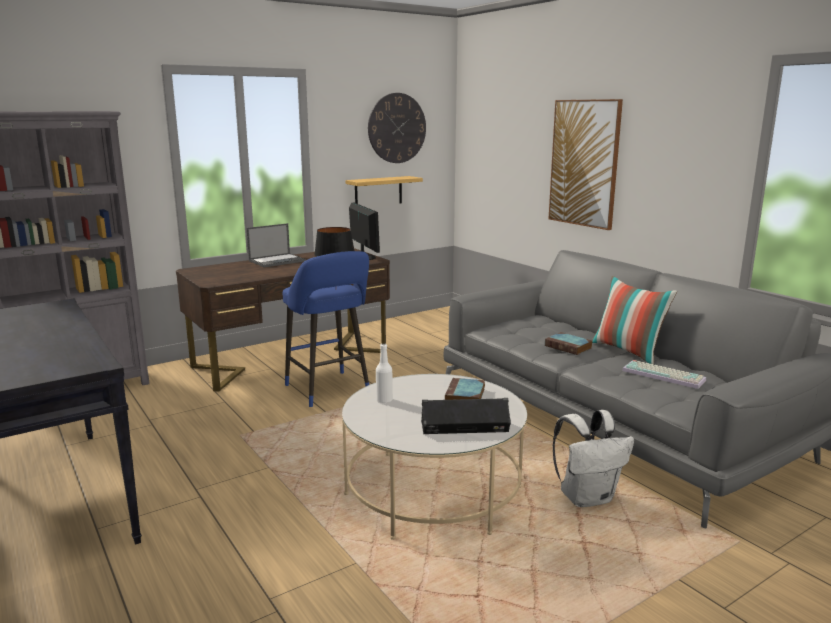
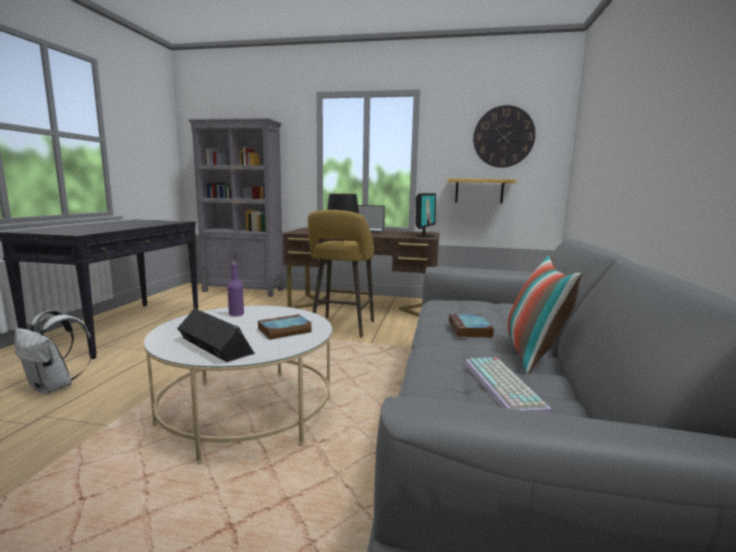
camera: 45 degrees right, 5 degrees down
blue stool [283,251,369,407] -> yellow stool [308,210,374,338]
white bottle [376,344,393,403] -> purple bottle [227,263,244,316]
picture [548,99,623,230] -> none
white backpack [553,410,634,507] -> white backpack moved to [14,310,94,394]

